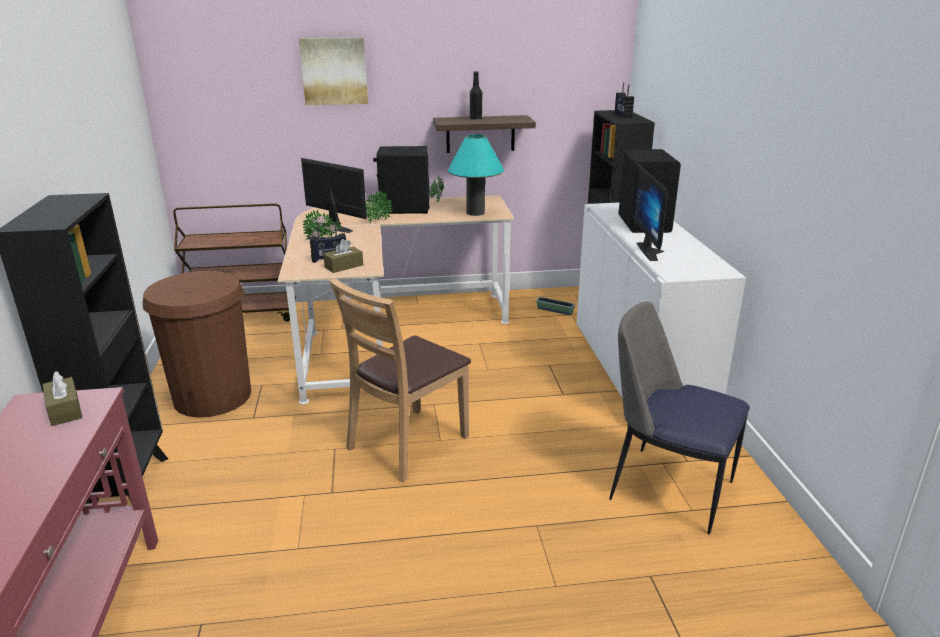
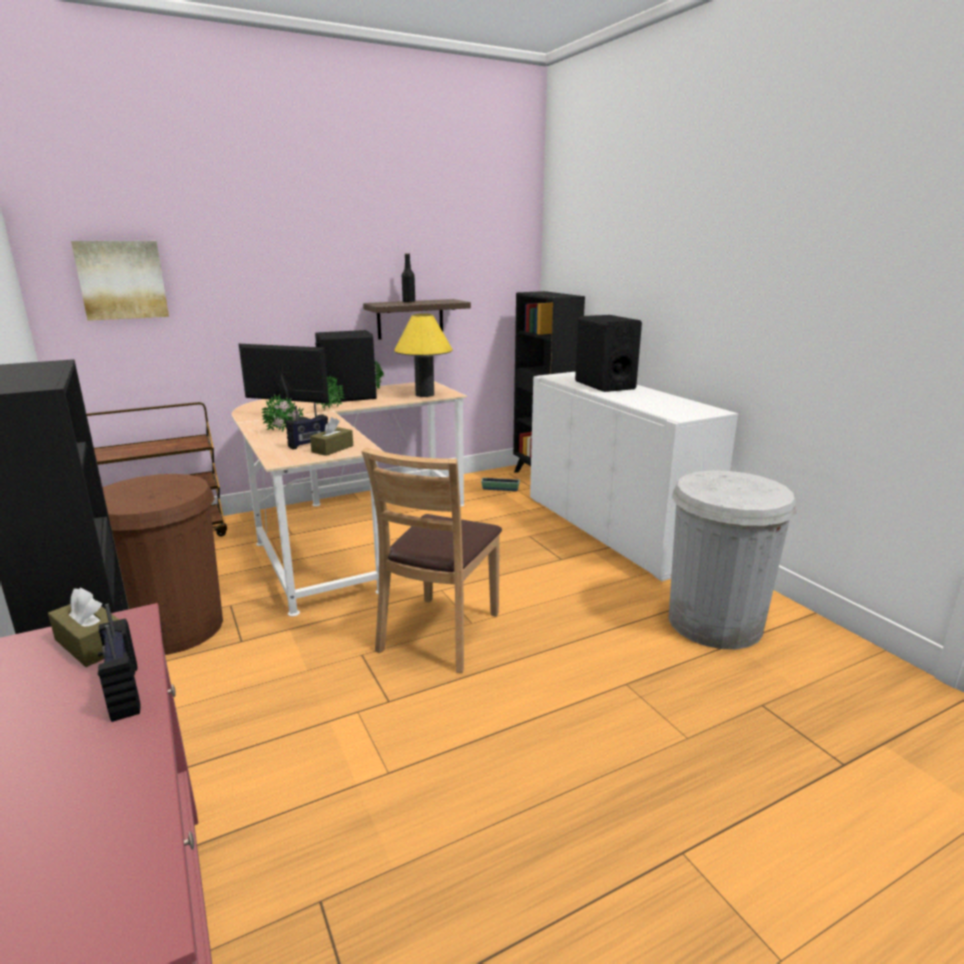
camera: 20 degrees left, 5 degrees down
picture [299,37,368,105] -> picture moved to [71,241,169,321]
turquoise table lamp [447,134,504,216] -> yellow table lamp [394,314,453,397]
chair [609,302,750,534] -> white trash can [669,470,797,649]
radio [615,83,634,118] -> radio moved to [98,604,141,722]
monitor [632,164,668,261] -> none

